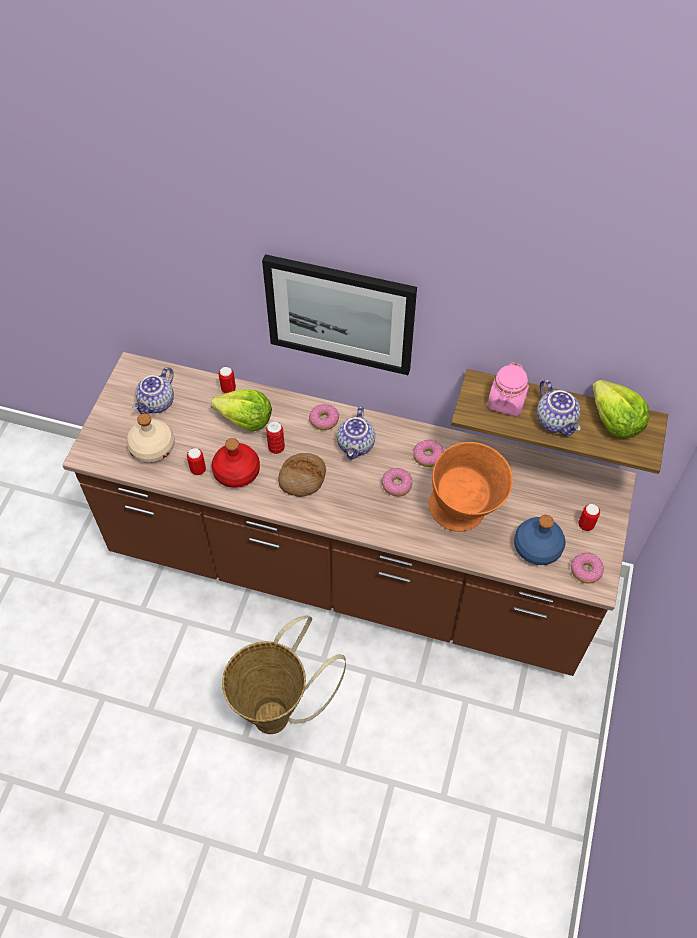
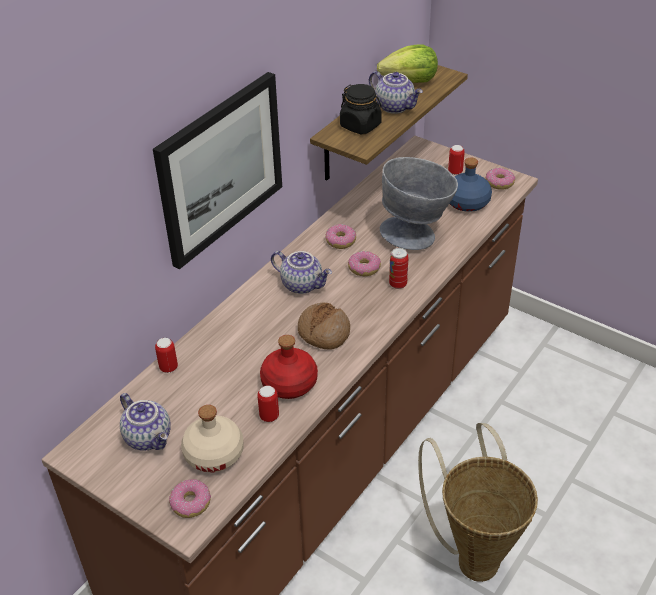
camera: 70 degrees left, 15 degrees down
lettuce [211,389,272,431] -> none
can [266,421,285,454] -> can moved to [389,248,409,289]
donut [309,404,339,430] -> donut moved to [169,479,211,518]
orange bowl [429,442,513,532] -> grey bowl [380,157,458,250]
pink jar [487,362,529,416] -> black jar [340,84,382,134]
teapot [537,380,581,436] -> teapot turned 45 degrees clockwise [369,71,423,114]

